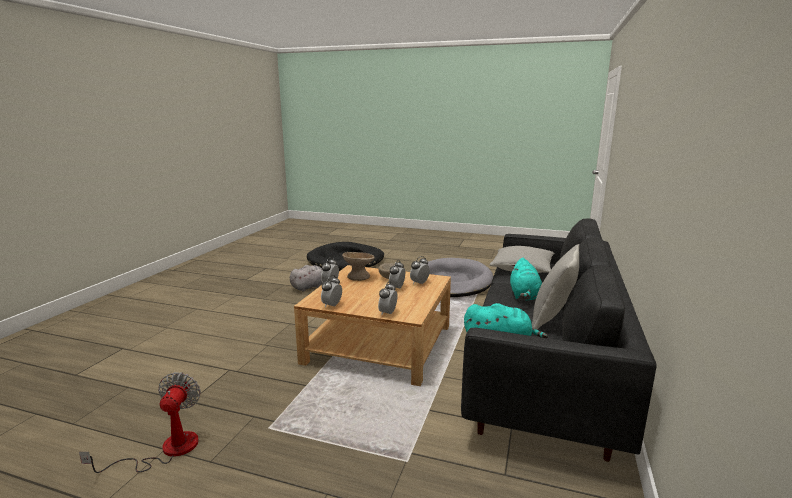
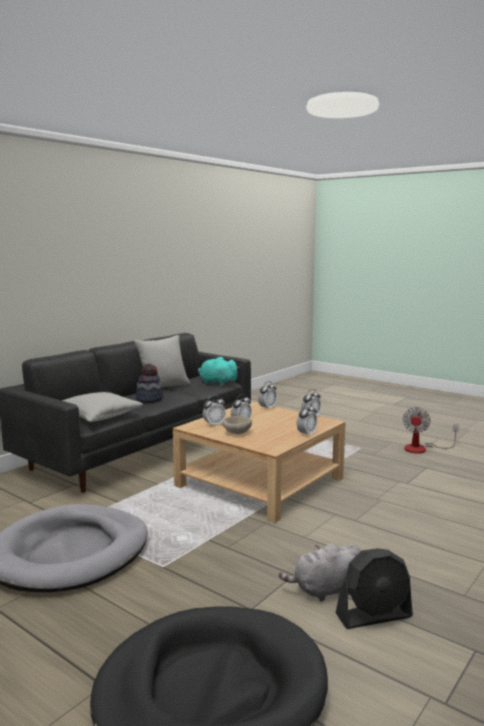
camera: 160 degrees left, 5 degrees down
beige bowl [342,252,375,281] -> none
turquoise plush toy [510,258,542,300] -> hat [136,364,163,403]
none -> black fan [336,548,413,629]

